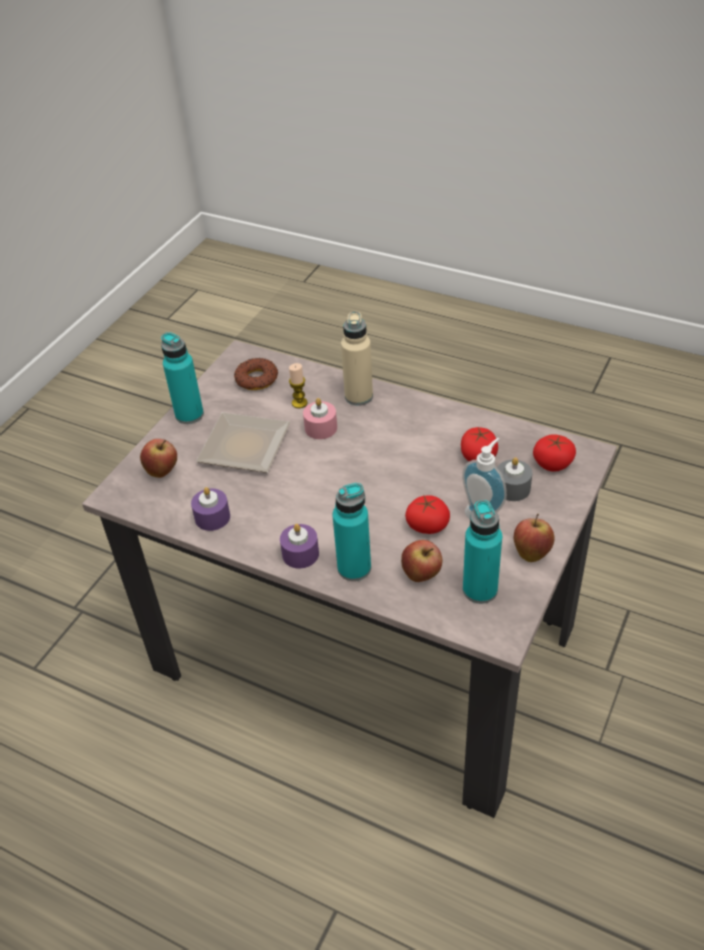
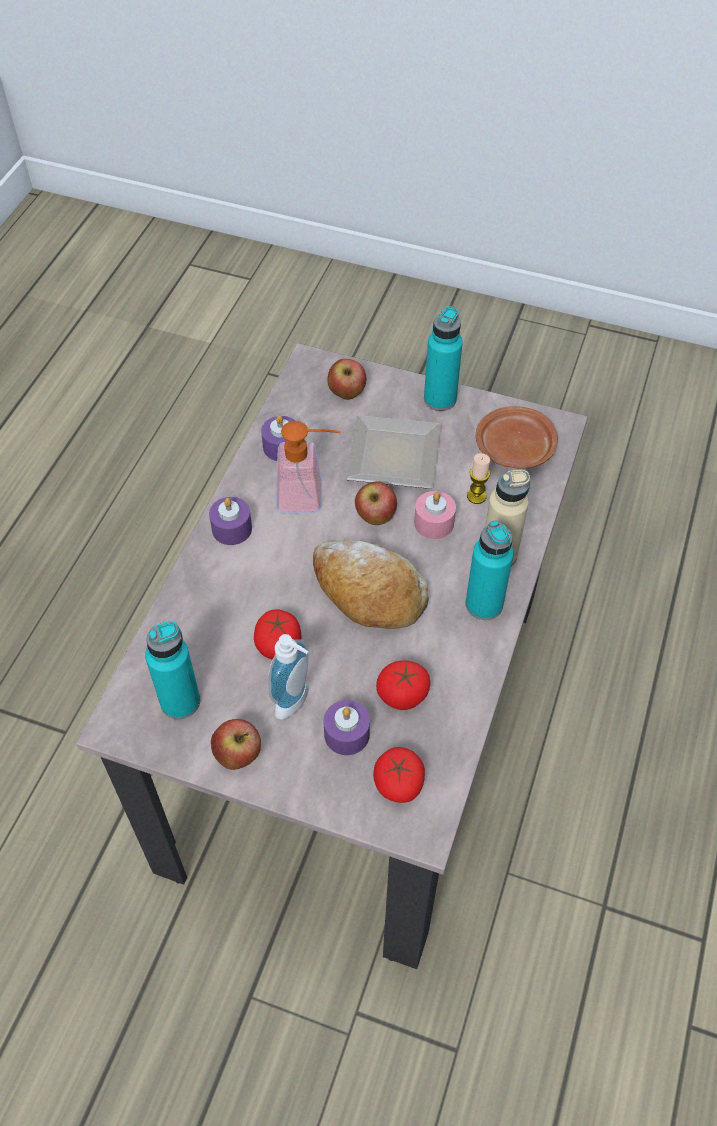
camera: 80 degrees right, 10 degrees up
donut [234,358,278,390] -> brown plate [476,406,558,469]
turquoise bottle [332,483,371,581] -> turquoise bottle moved to [466,520,514,620]
apple [401,540,442,582] -> apple moved to [355,481,397,525]
grey candle [497,457,532,501] -> purple candle [323,700,370,755]
none -> soap dispenser [276,421,341,513]
none -> bread [313,540,429,629]

